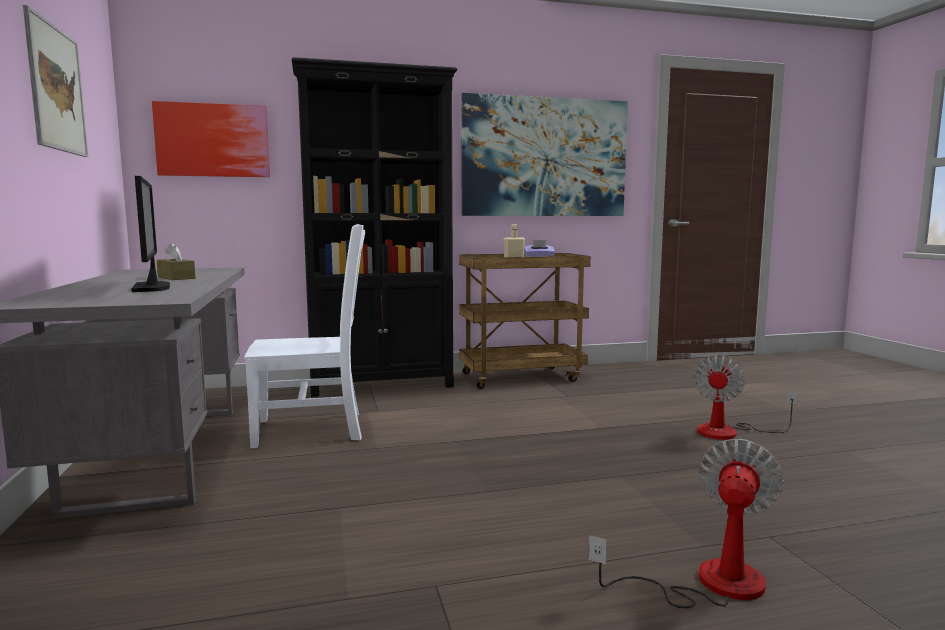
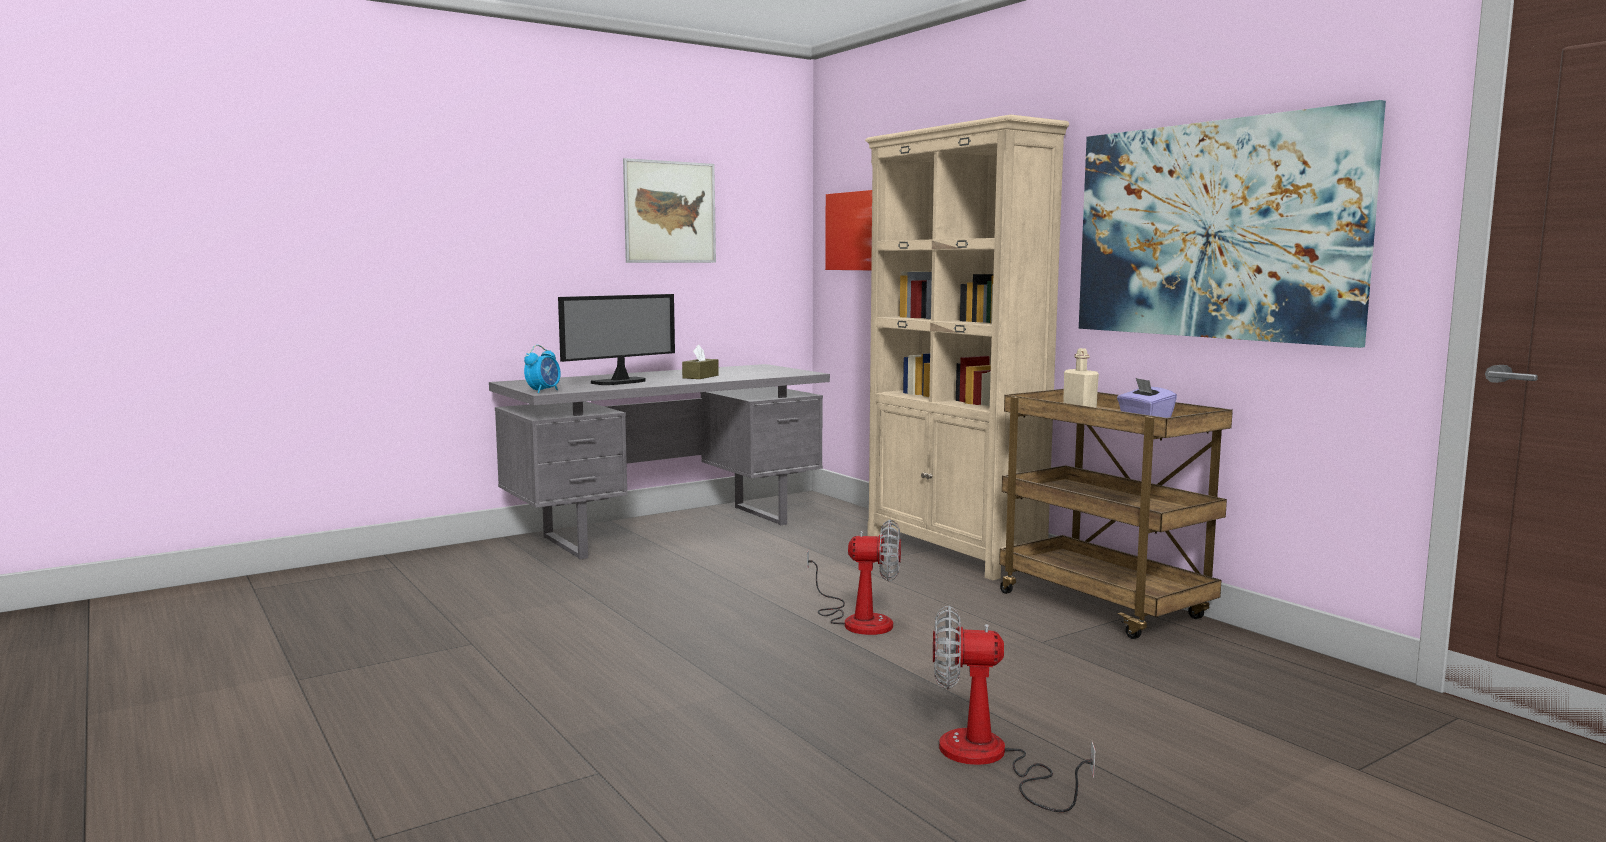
camera: 70 degrees right, 0 degrees up
white chair [244,224,365,448] -> none
black bookcase [292,57,457,397] -> beige bookcase [865,115,1069,580]
fan [589,439,784,608] -> fan moved to [807,519,901,635]
none -> alarm clock [524,345,561,393]

